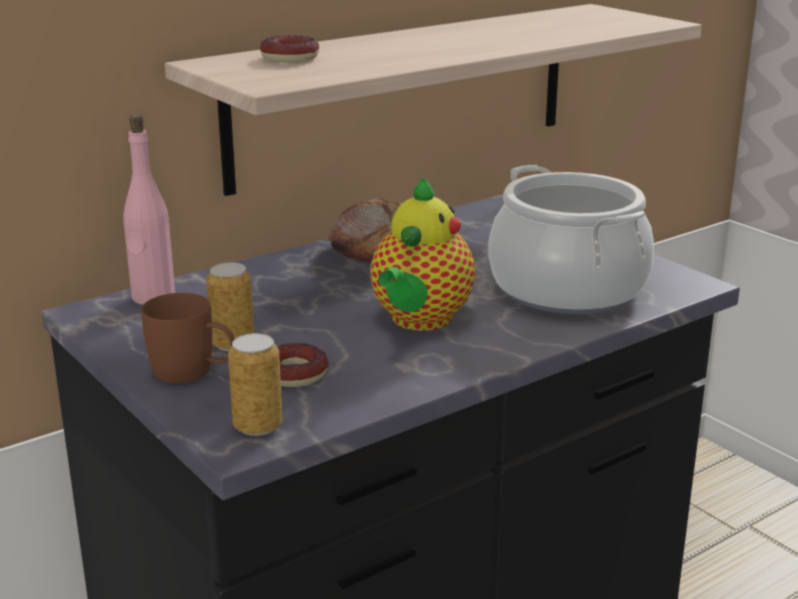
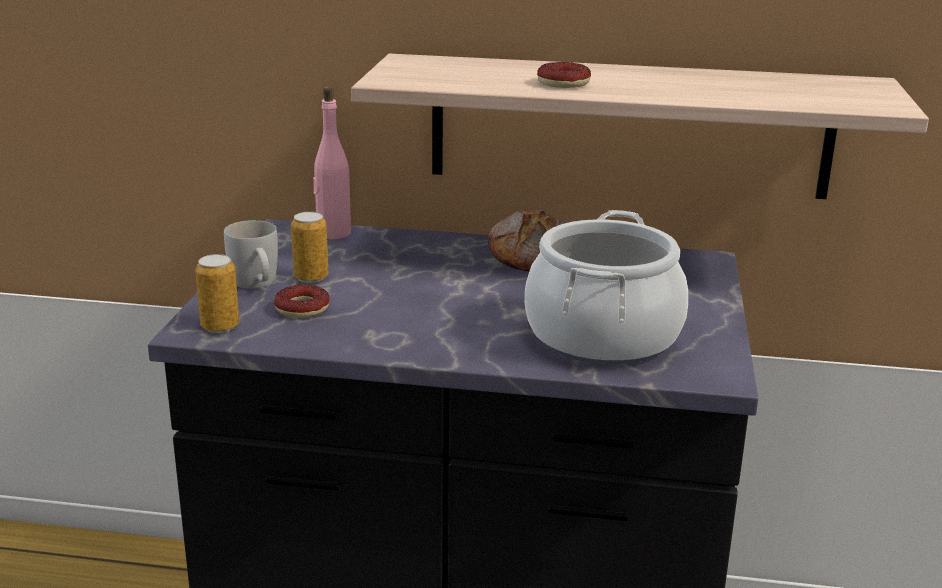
camera: 45 degrees right, 0 degrees up
brown mug [141,293,235,383] -> white mug [224,220,278,289]
donut [260,35,319,63] -> donut moved to [537,62,591,88]
teapot [370,177,475,331] -> none

